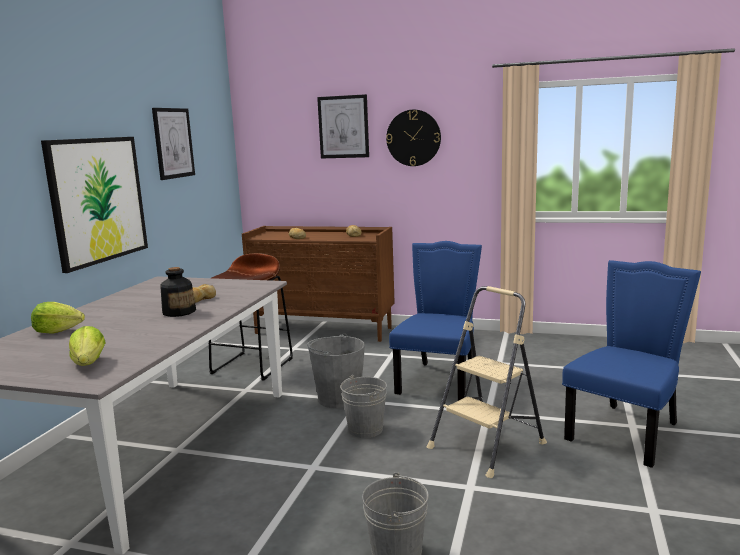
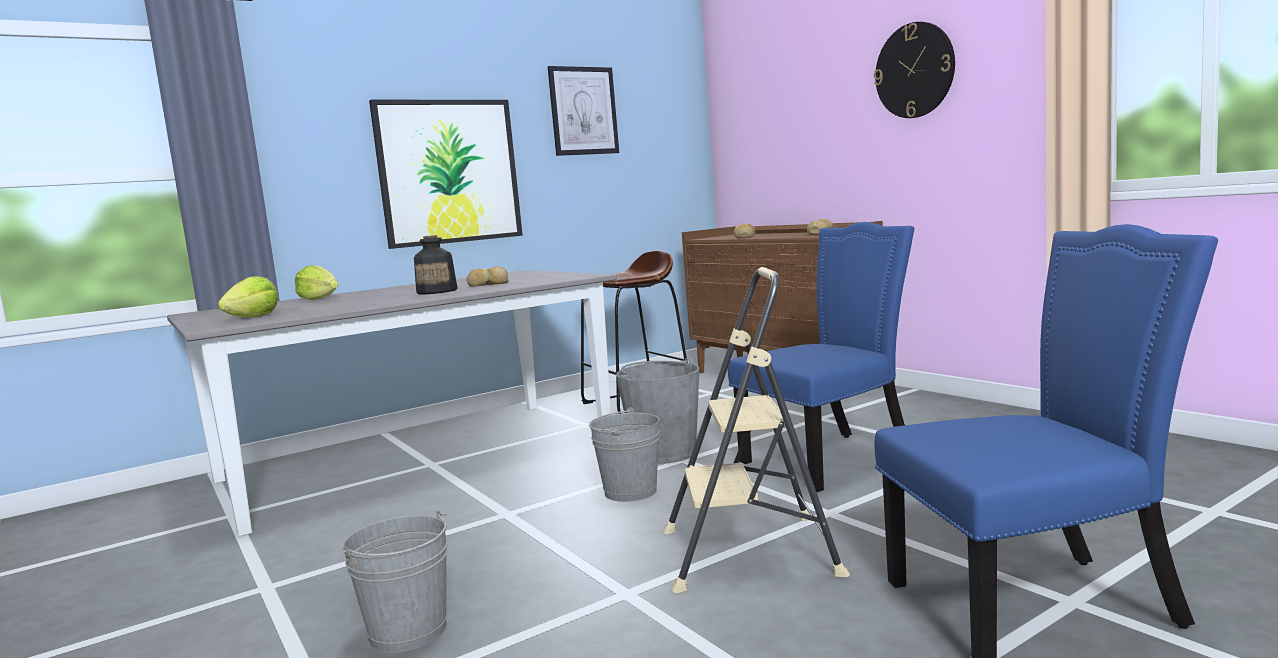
camera: 40 degrees right, 5 degrees down
picture [317,94,369,158] -> none

